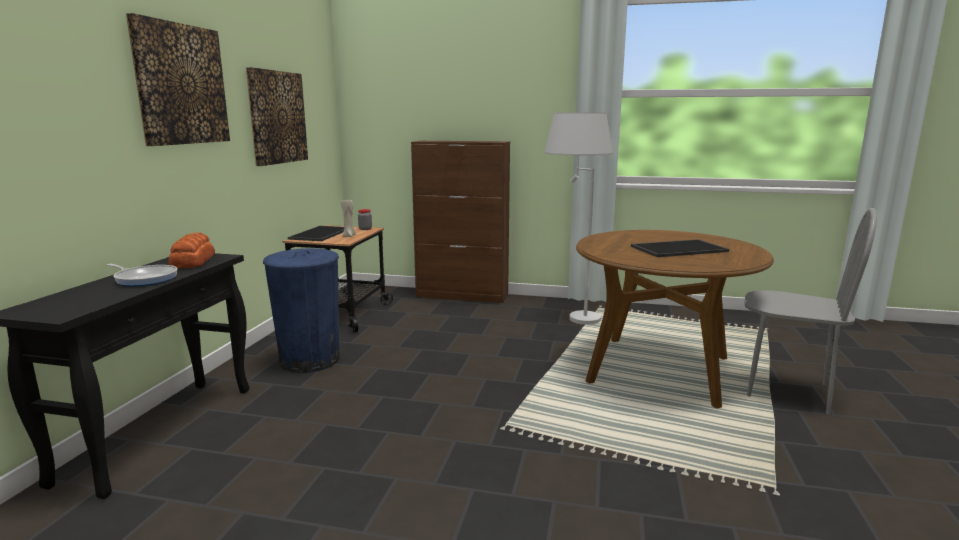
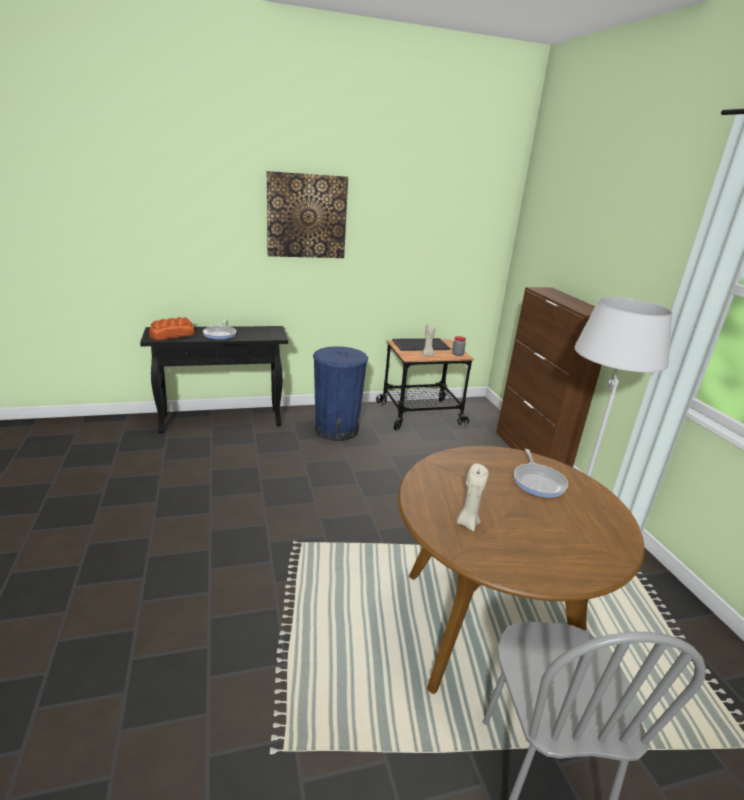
camera: 60 degrees right, 10 degrees up
bread [168,233,215,268] -> bread moved to [149,317,195,340]
picture [246,67,308,166] -> none
tray [631,239,729,257] -> none
none -> beige candle [456,464,489,531]
none -> frying pan [514,449,568,498]

